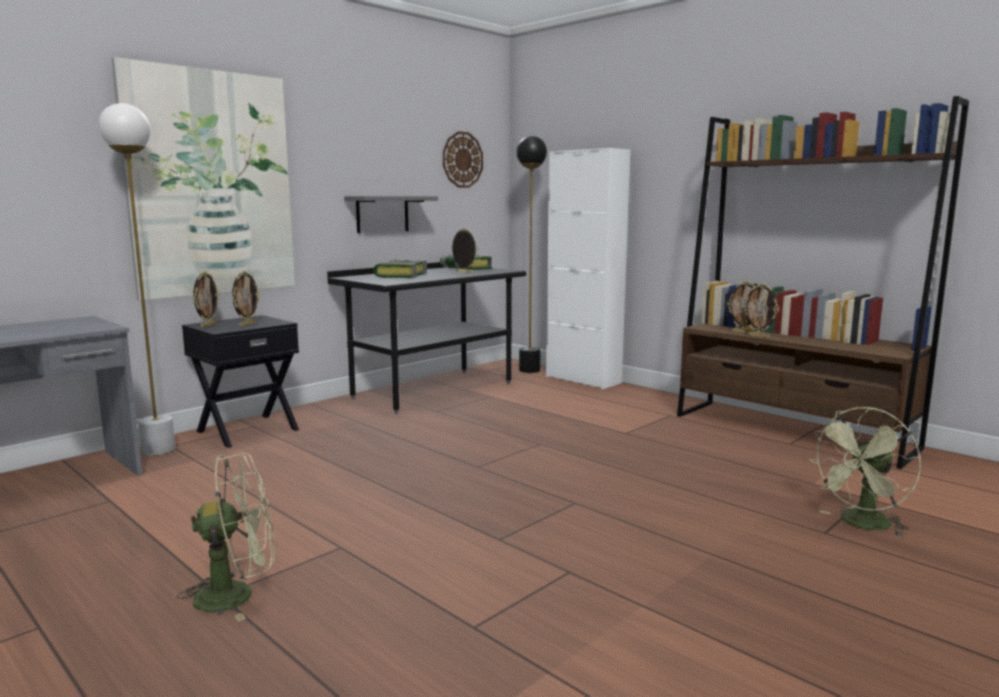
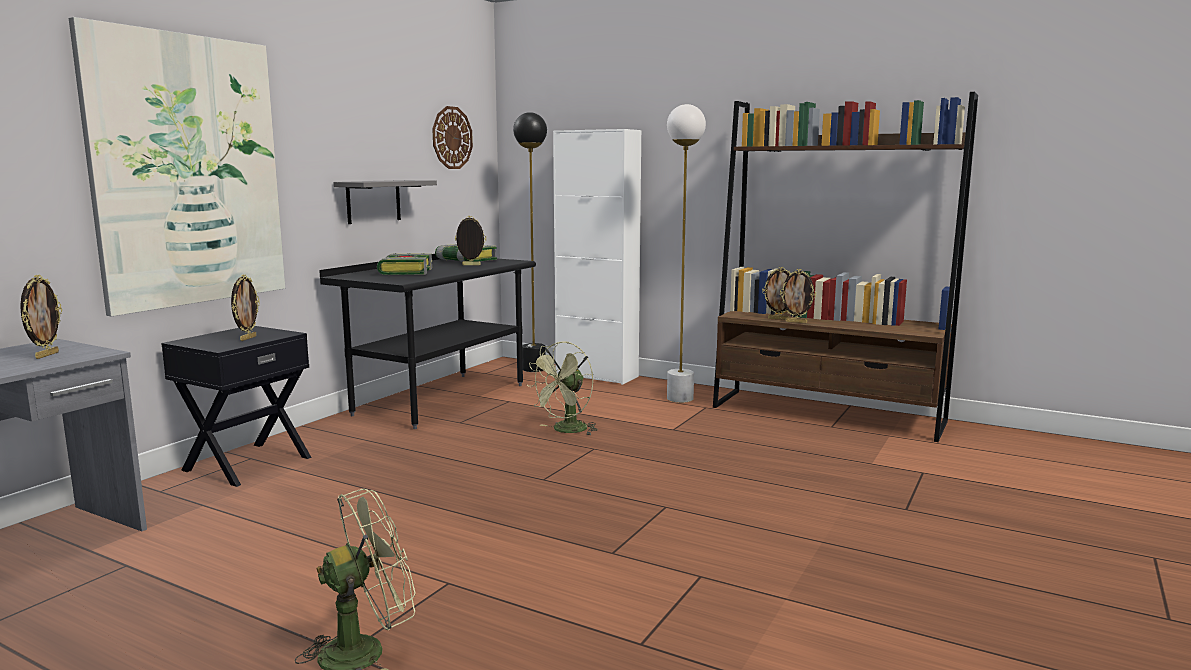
camera: 15 degrees left, 0 degrees up
white floor lamp [99,103,175,456] -> white floor lamp moved to [667,104,706,403]
picture frame [194,271,220,328] -> picture frame moved to [20,275,62,359]
green fan [809,407,921,537] -> green fan moved to [527,341,598,435]

